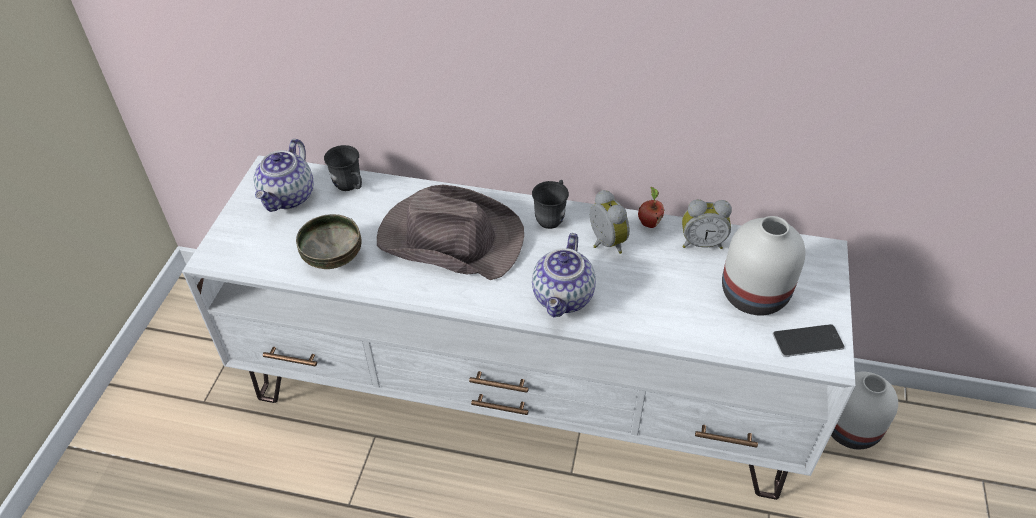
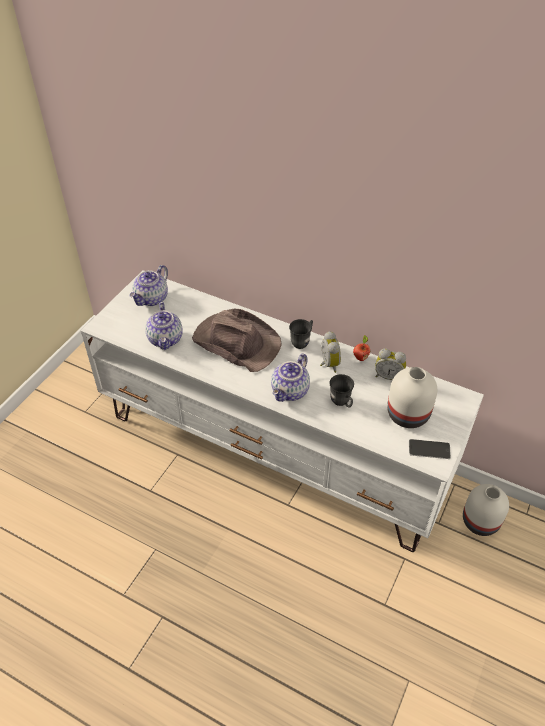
camera: 15 degrees right, 0 degrees up
bowl [296,214,362,269] -> teapot [145,302,183,350]
grey mug [324,145,362,191] -> grey mug moved to [329,374,354,408]

